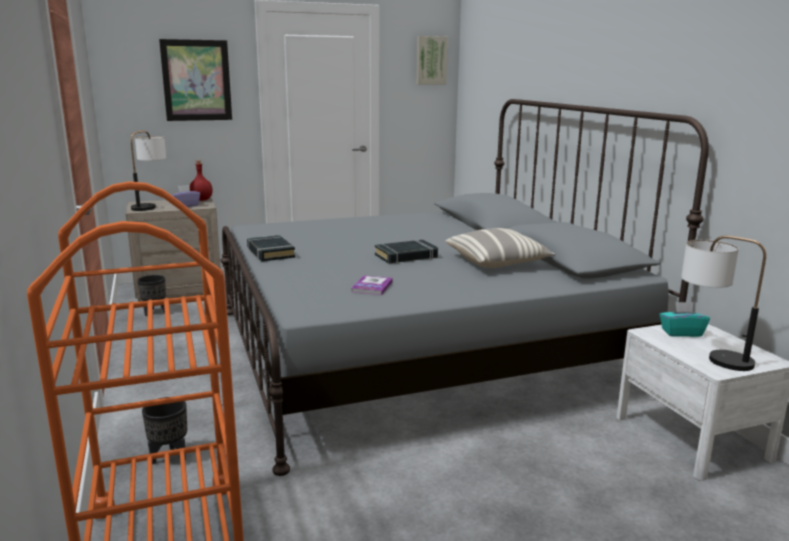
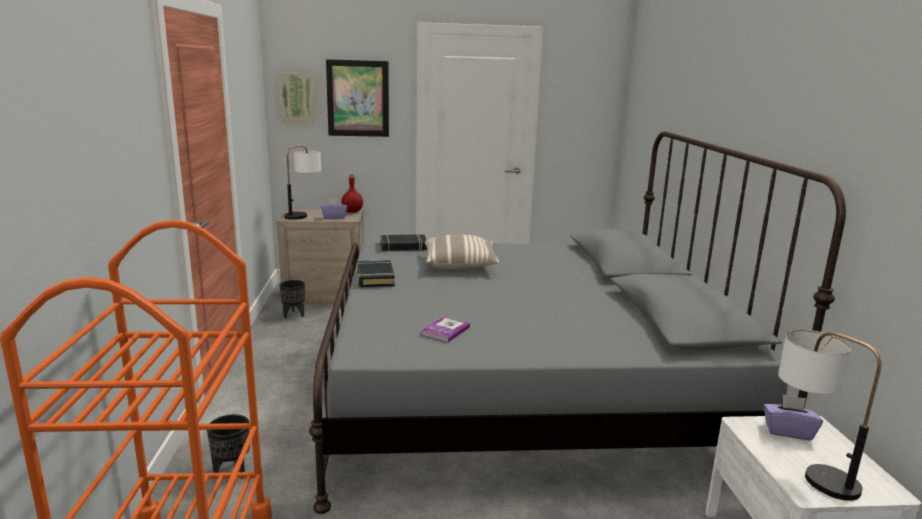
camera: 15 degrees right, 0 degrees up
black book [375,240,438,264] -> black book moved to [380,234,427,251]
picture [417,36,448,84] -> picture moved to [279,72,316,124]
pillow [446,228,555,268] -> pillow moved to [425,235,500,269]
turquoise tissue box [660,302,710,337] -> purple tissue box [764,394,823,441]

